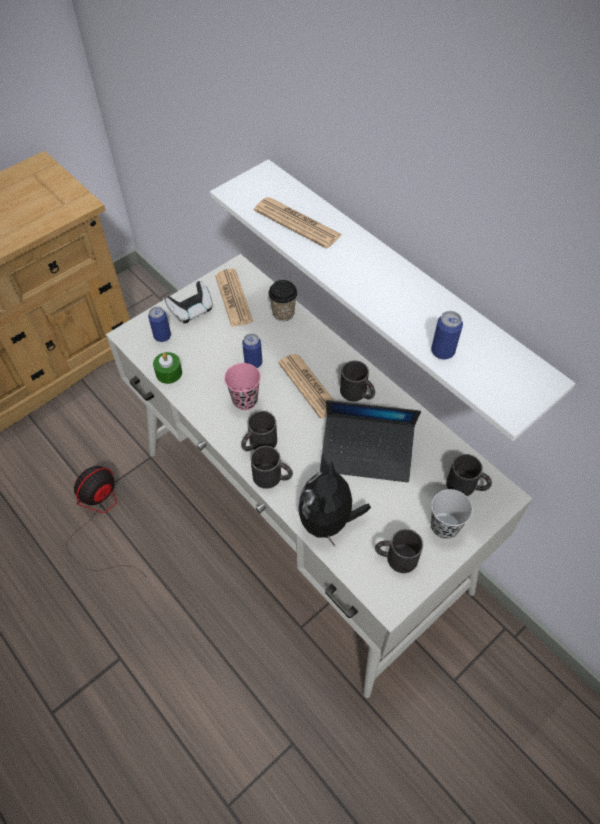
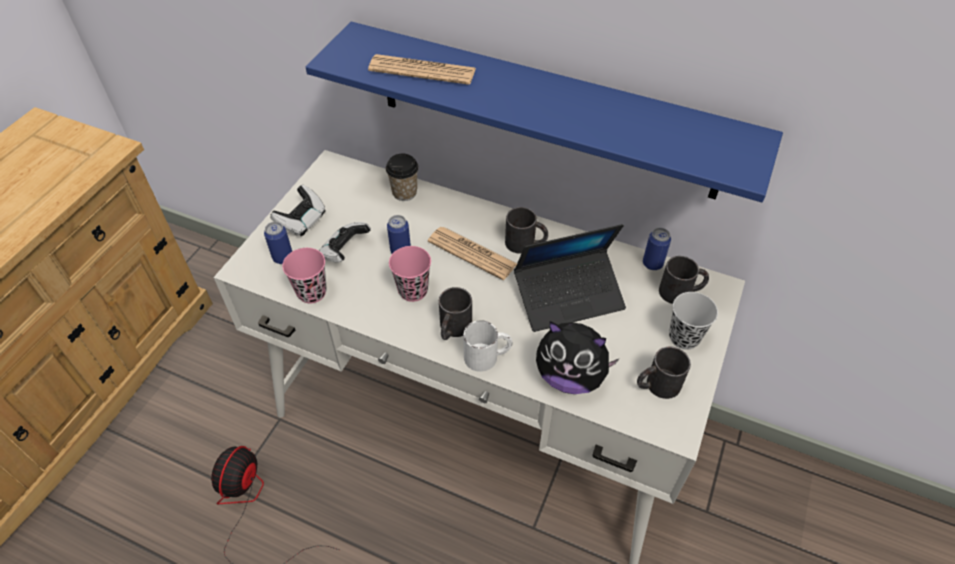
camera: 25 degrees left, 5 degrees down
green candle [153,352,182,384] -> pink cup [282,248,327,303]
white shelf [210,159,575,441] -> blue shelf [306,22,783,202]
newspaper [215,268,253,327] -> none
black mug [251,446,293,489] -> white mug [463,320,512,372]
plush toy [298,461,371,547] -> plush toy turned 60 degrees counterclockwise [536,321,619,394]
can [431,311,463,360] -> can moved to [643,228,671,270]
none -> game controller [319,222,371,262]

